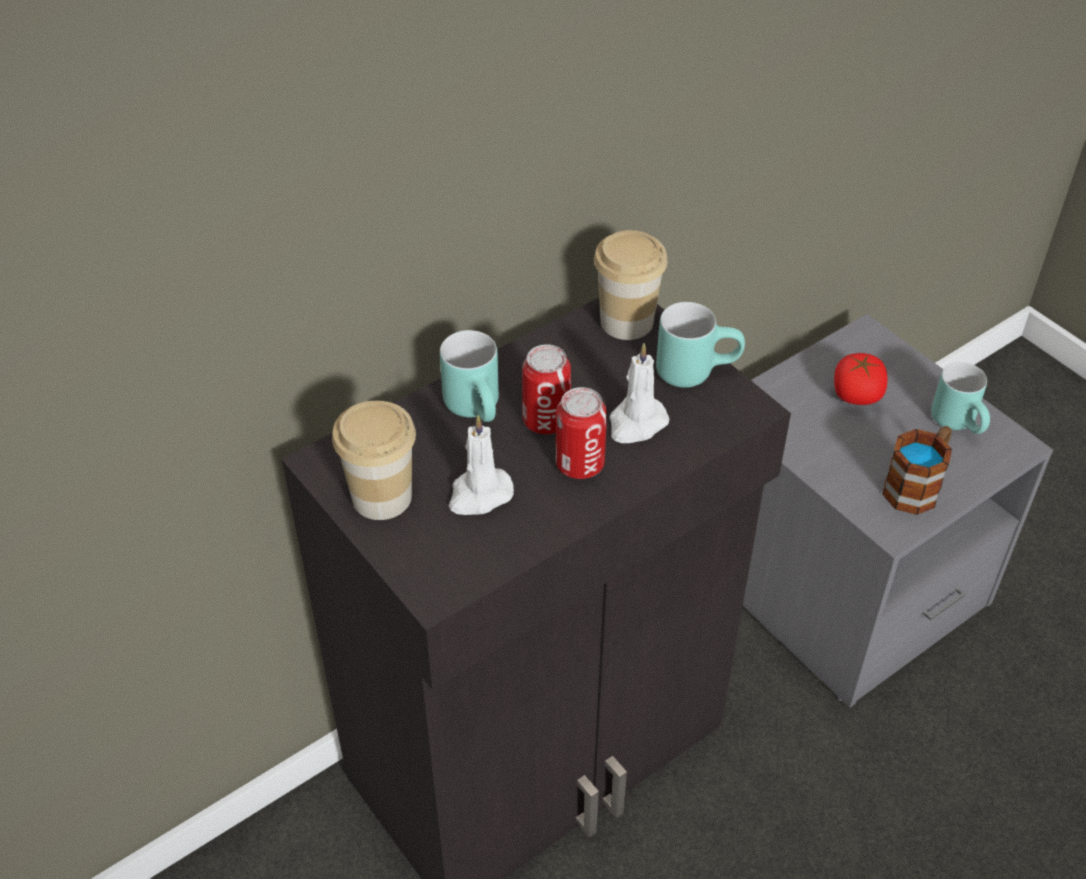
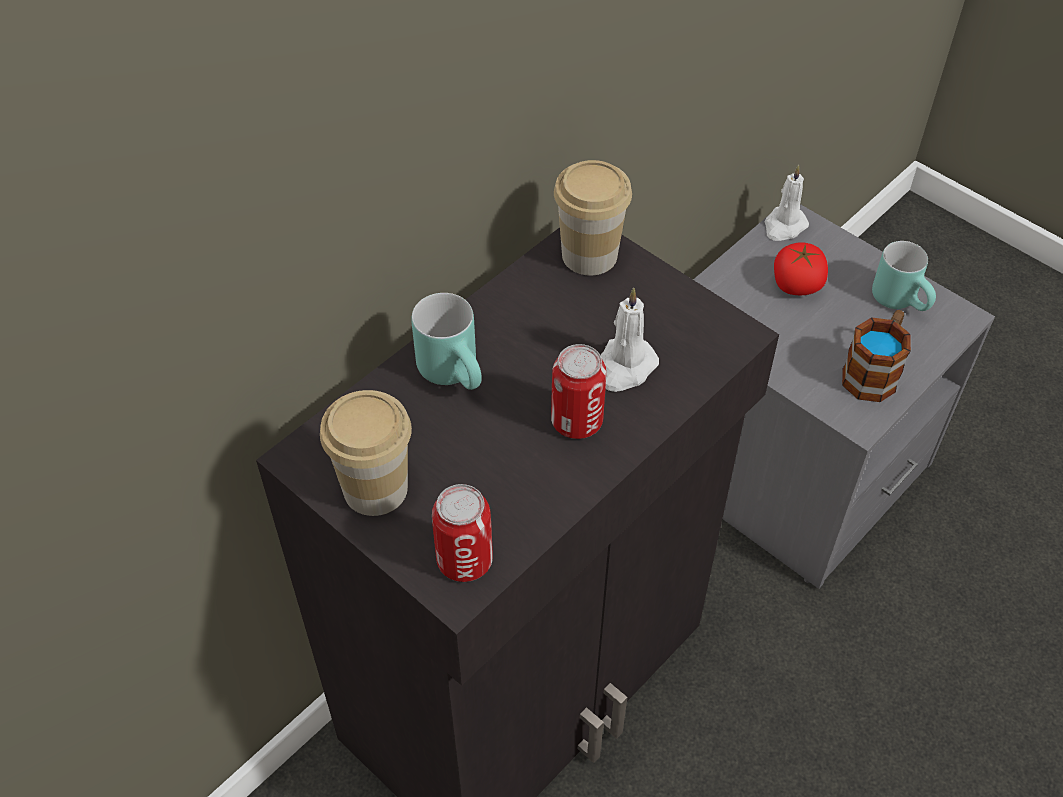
camera: 10 degrees left, 5 degrees up
white candle [449,415,514,515] -> white candle moved to [764,165,809,241]
can [522,344,571,434] -> can moved to [432,484,493,582]
turquoise mug [656,302,745,388] -> none

